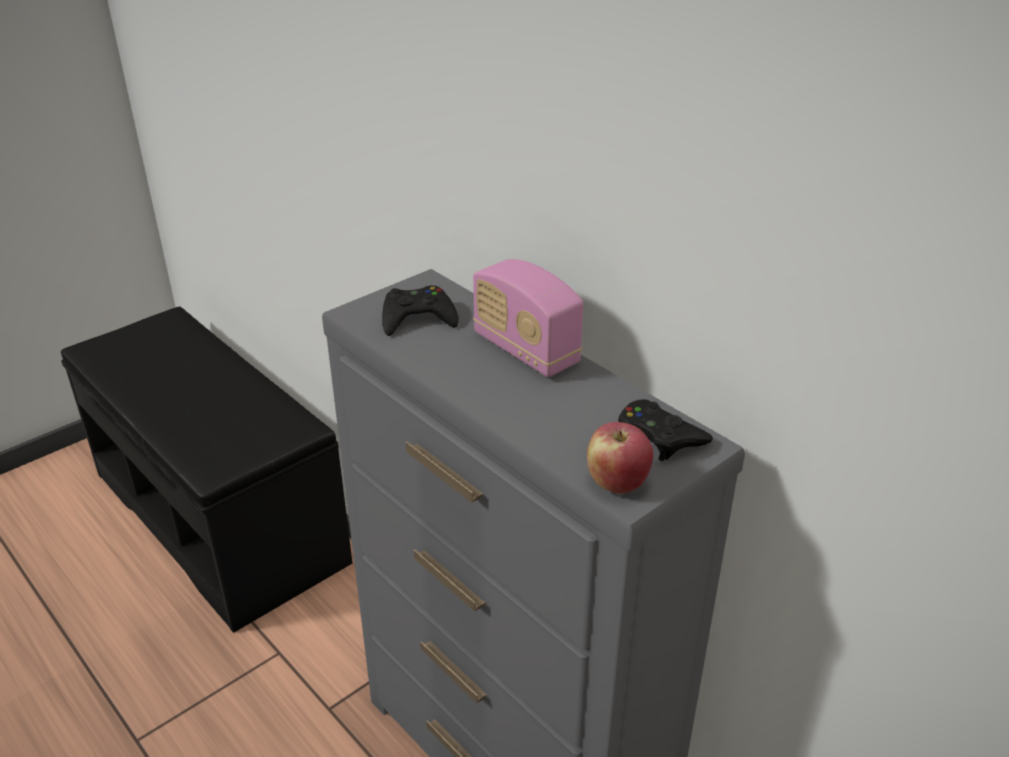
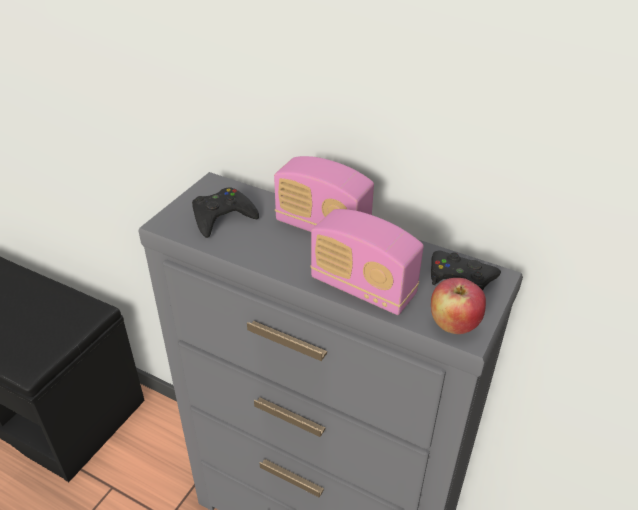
camera: 20 degrees left, 5 degrees up
none -> radio [310,209,424,315]

